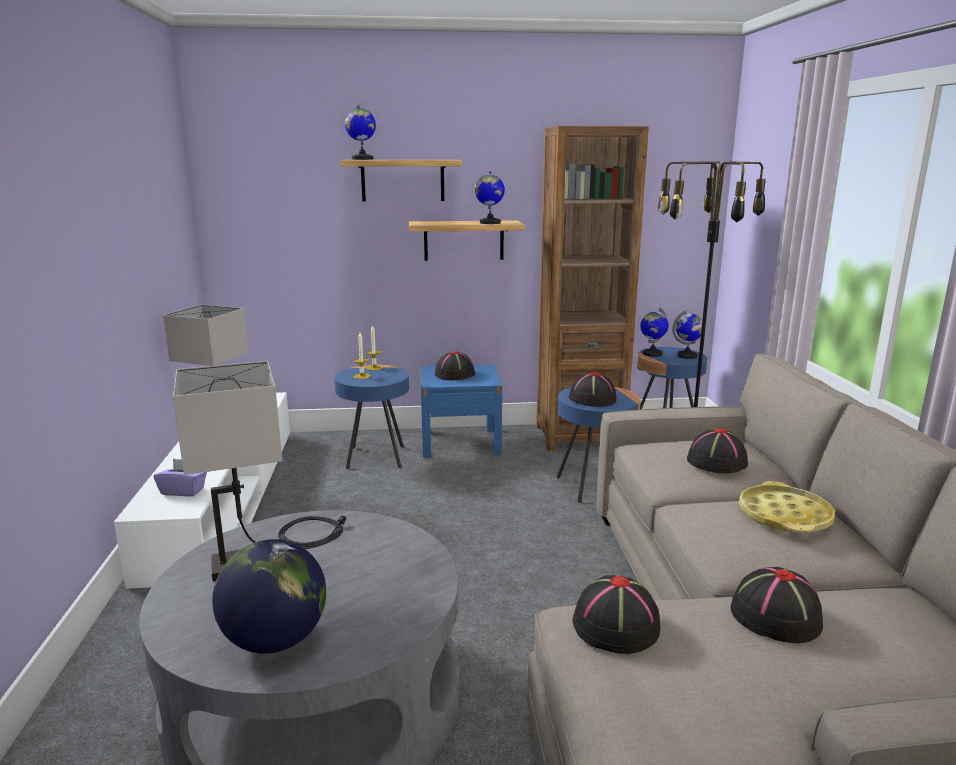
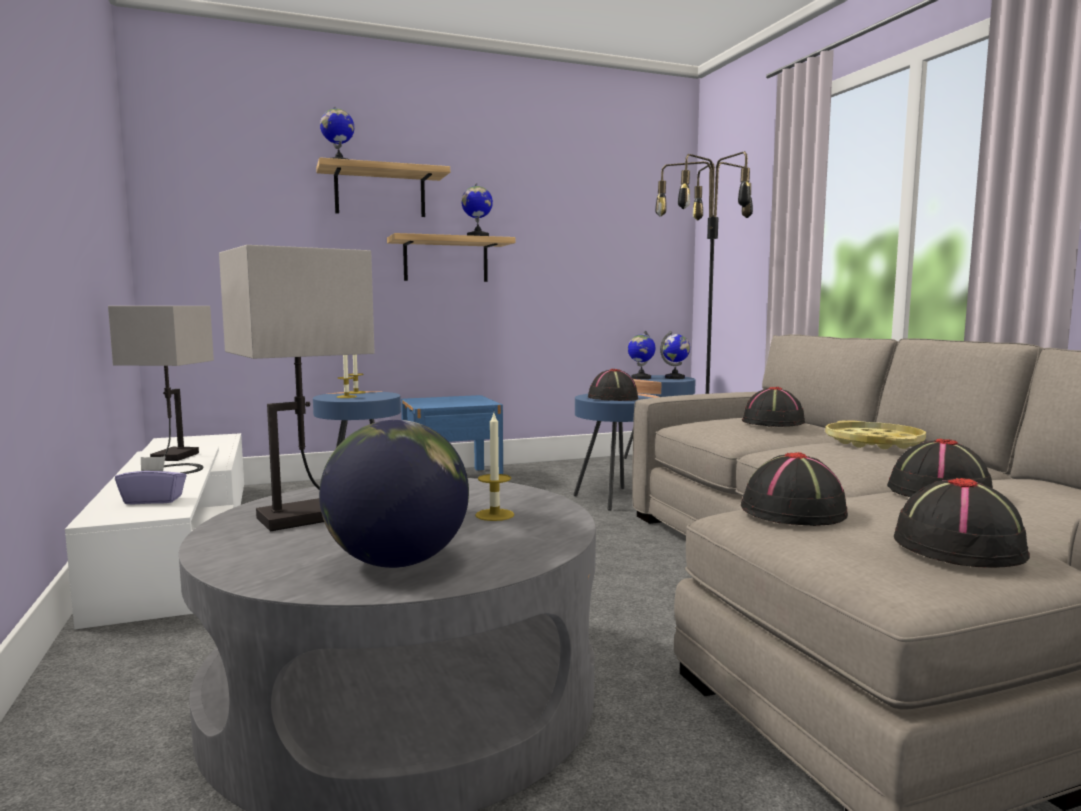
camera: 15 degrees left, 10 degrees down
black hat [435,351,475,380] -> black hat moved to [894,478,1030,568]
brown bookcase [536,126,649,451] -> none
none -> candle [475,413,514,521]

